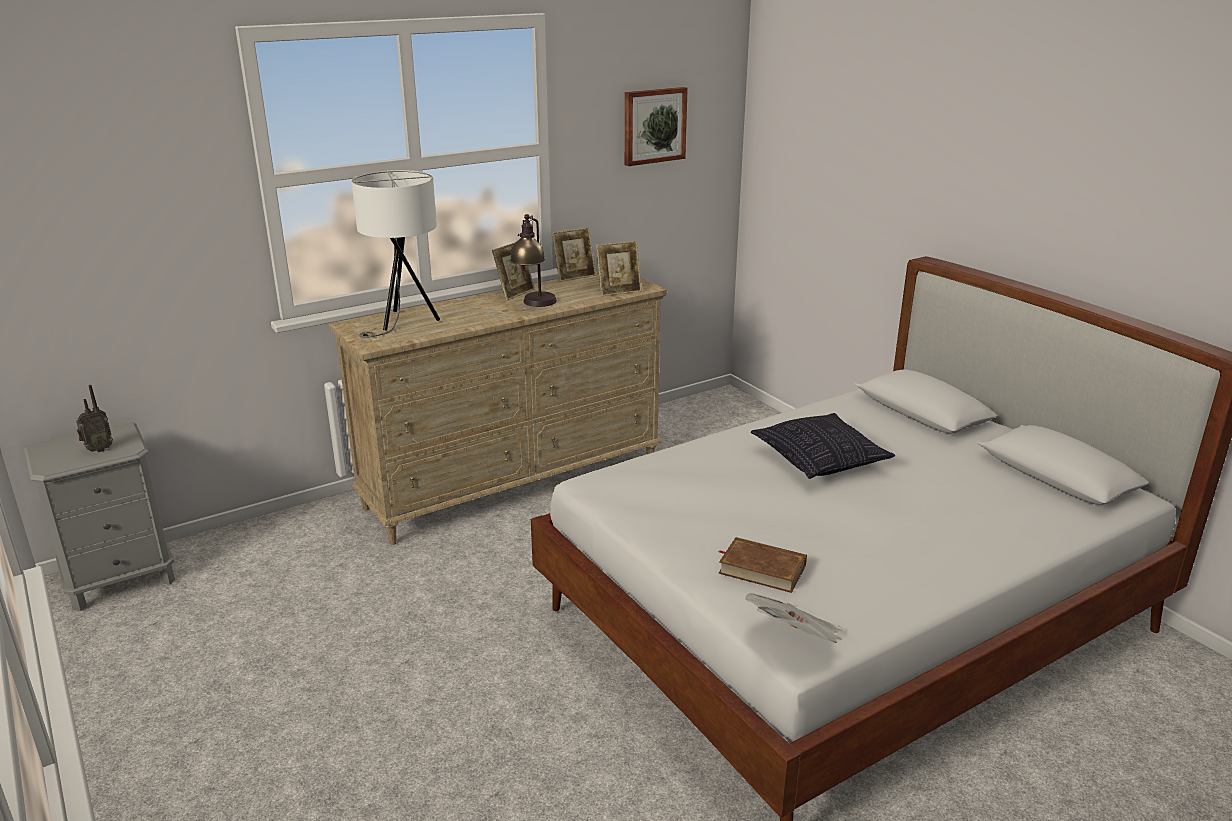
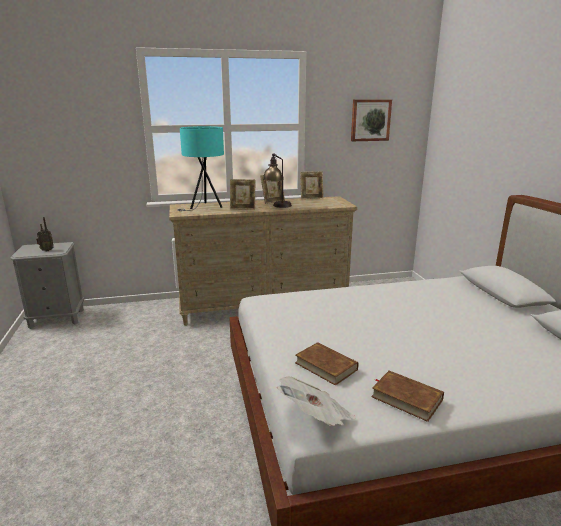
camera: 20 degrees right, 5 degrees down
white table lamp [351,170,440,338] -> turquoise table lamp [177,126,224,211]
picture frame [596,241,642,296] -> picture frame moved to [230,179,255,210]
pillow [751,413,895,479] -> none
none -> brown book [371,370,444,422]

